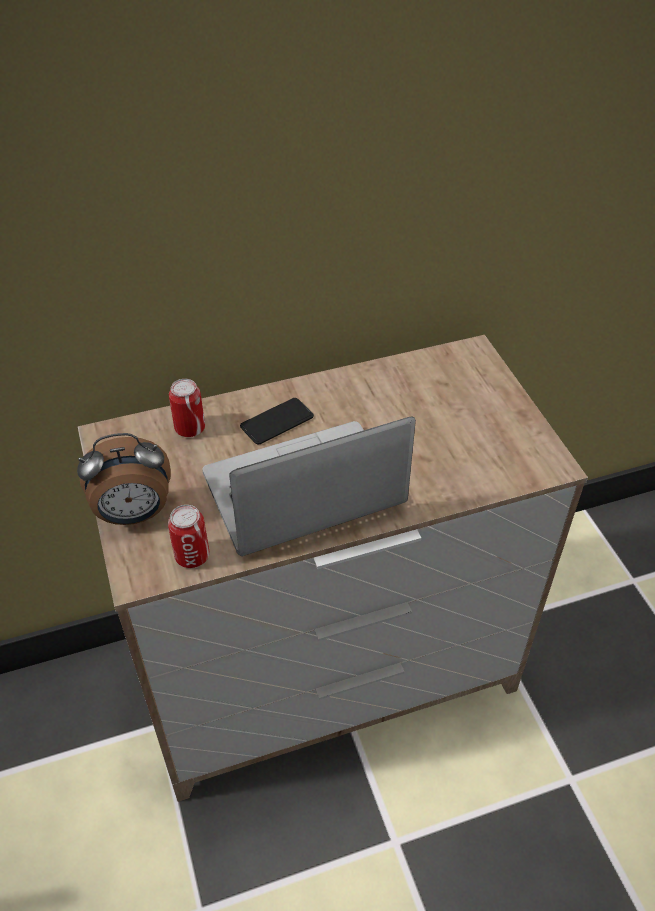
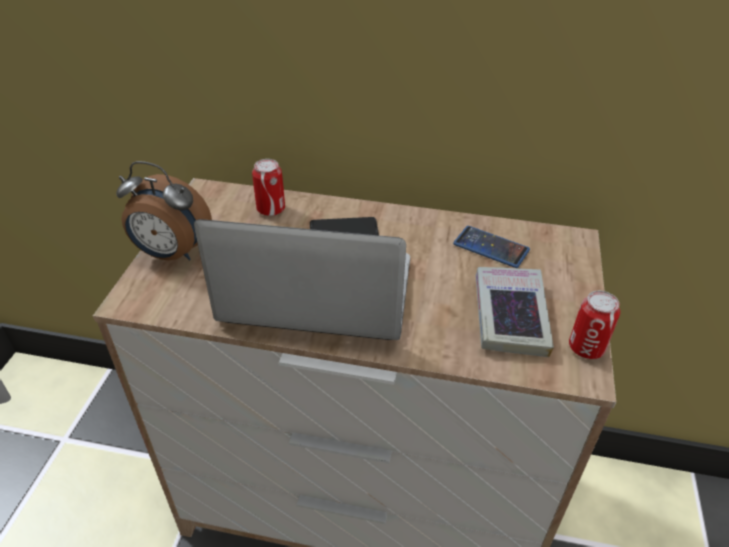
camera: 30 degrees right, 5 degrees down
can [168,505,210,568] -> can moved to [569,291,620,359]
none -> phone [453,226,530,268]
none -> book [476,267,554,357]

